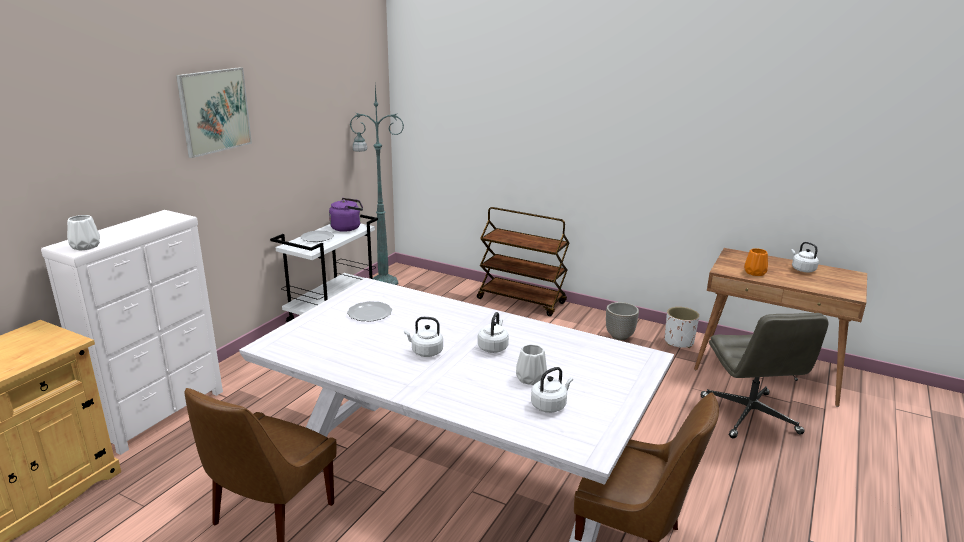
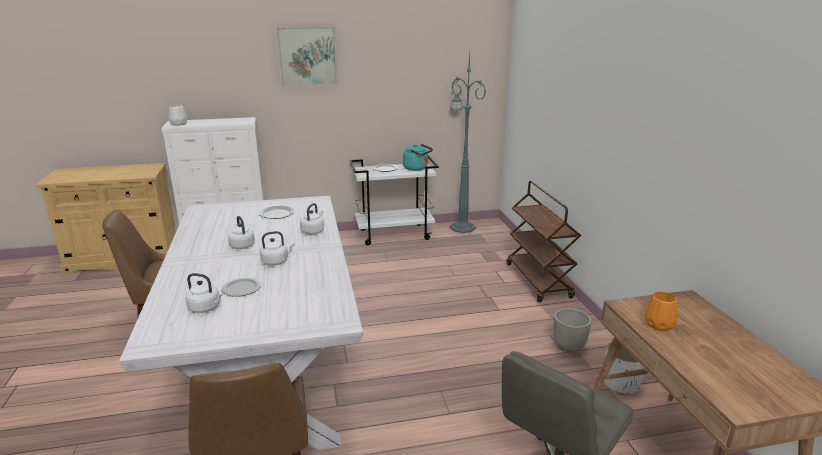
camera: 50 degrees right, 0 degrees up
purple kettle [329,198,363,232] -> turquoise kettle [403,144,433,171]
white vase [516,344,547,385] -> plate [221,277,261,297]
white kettle [791,242,819,272] -> white kettle moved to [300,203,324,234]

